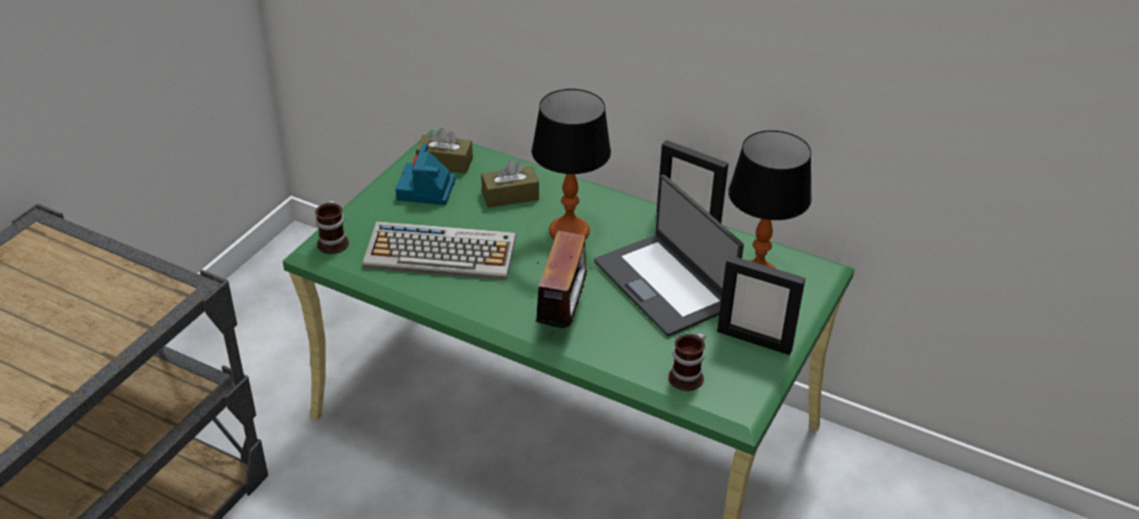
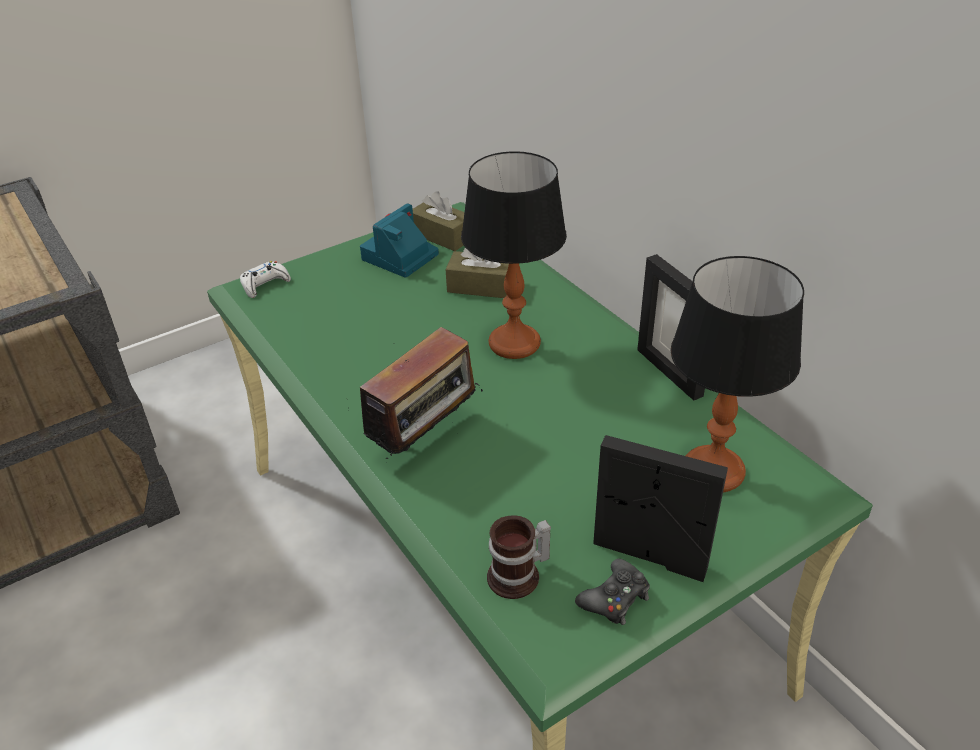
camera: 30 degrees right, 0 degrees up
mug [315,201,349,254] -> white game controller [240,261,291,298]
keyboard [363,221,516,280] -> none
laptop [594,175,744,337] -> none
picture frame [717,255,806,355] -> picture frame turned 150 degrees clockwise [593,435,728,582]
none -> black game controller [575,558,650,625]

